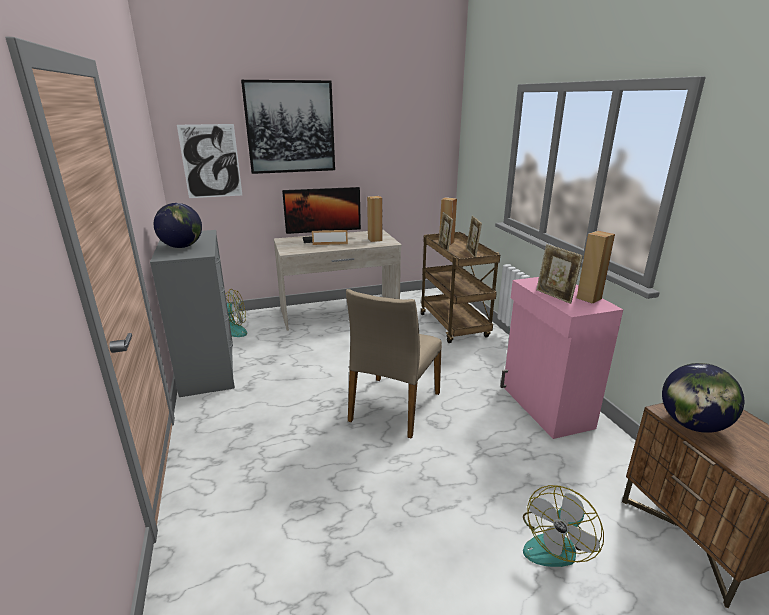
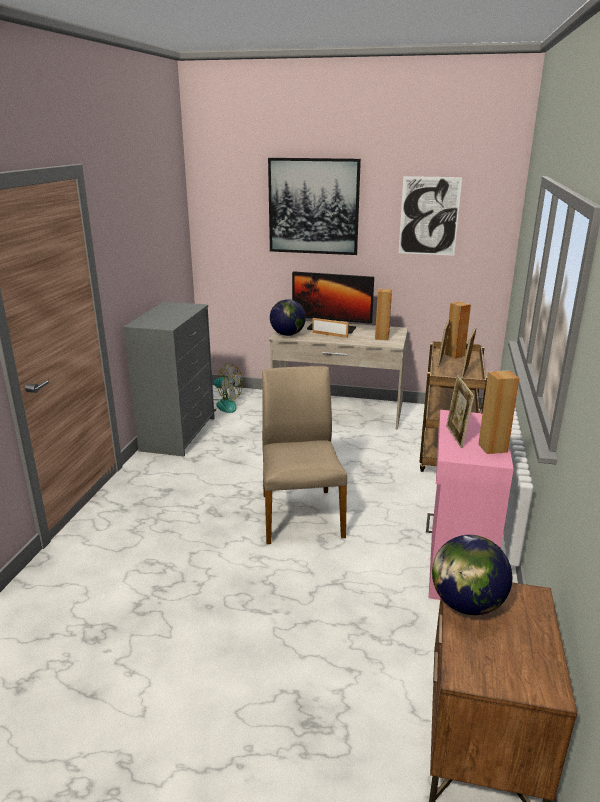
camera: 30 degrees right, 0 degrees up
globe [154,203,202,248] -> globe moved to [270,299,306,336]
picture [177,124,242,198] -> picture moved to [399,176,462,256]
beige chair [346,289,442,439] -> beige chair turned 120 degrees clockwise [262,366,347,544]
fan [523,485,604,567] -> none

